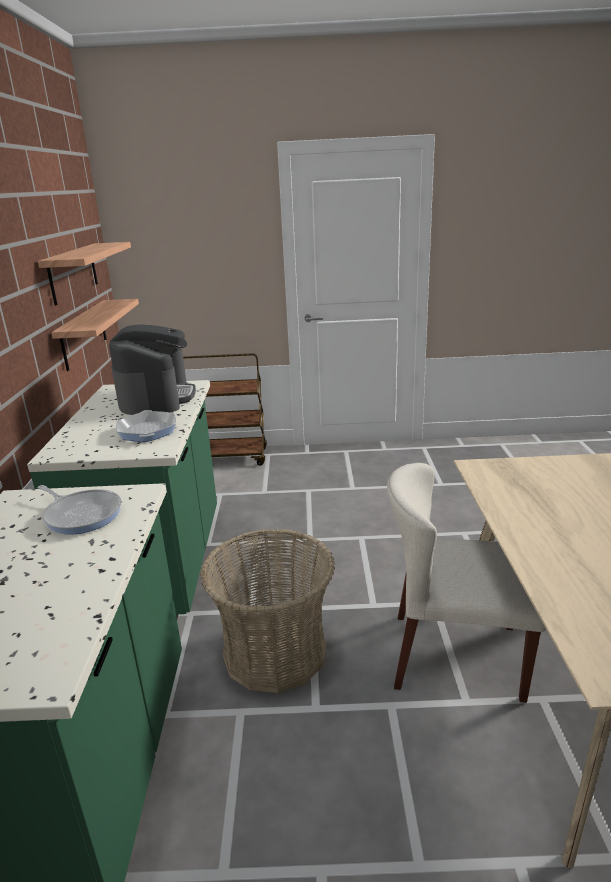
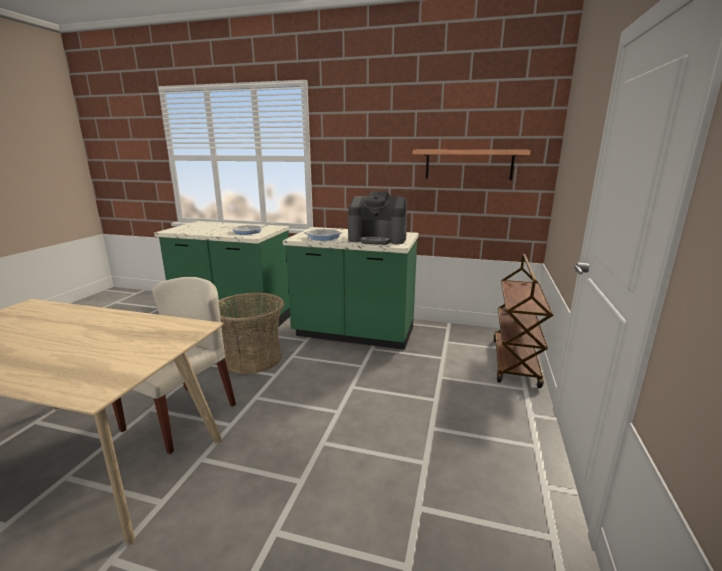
camera: 105 degrees right, 5 degrees down
shelf [51,299,139,371] -> none

